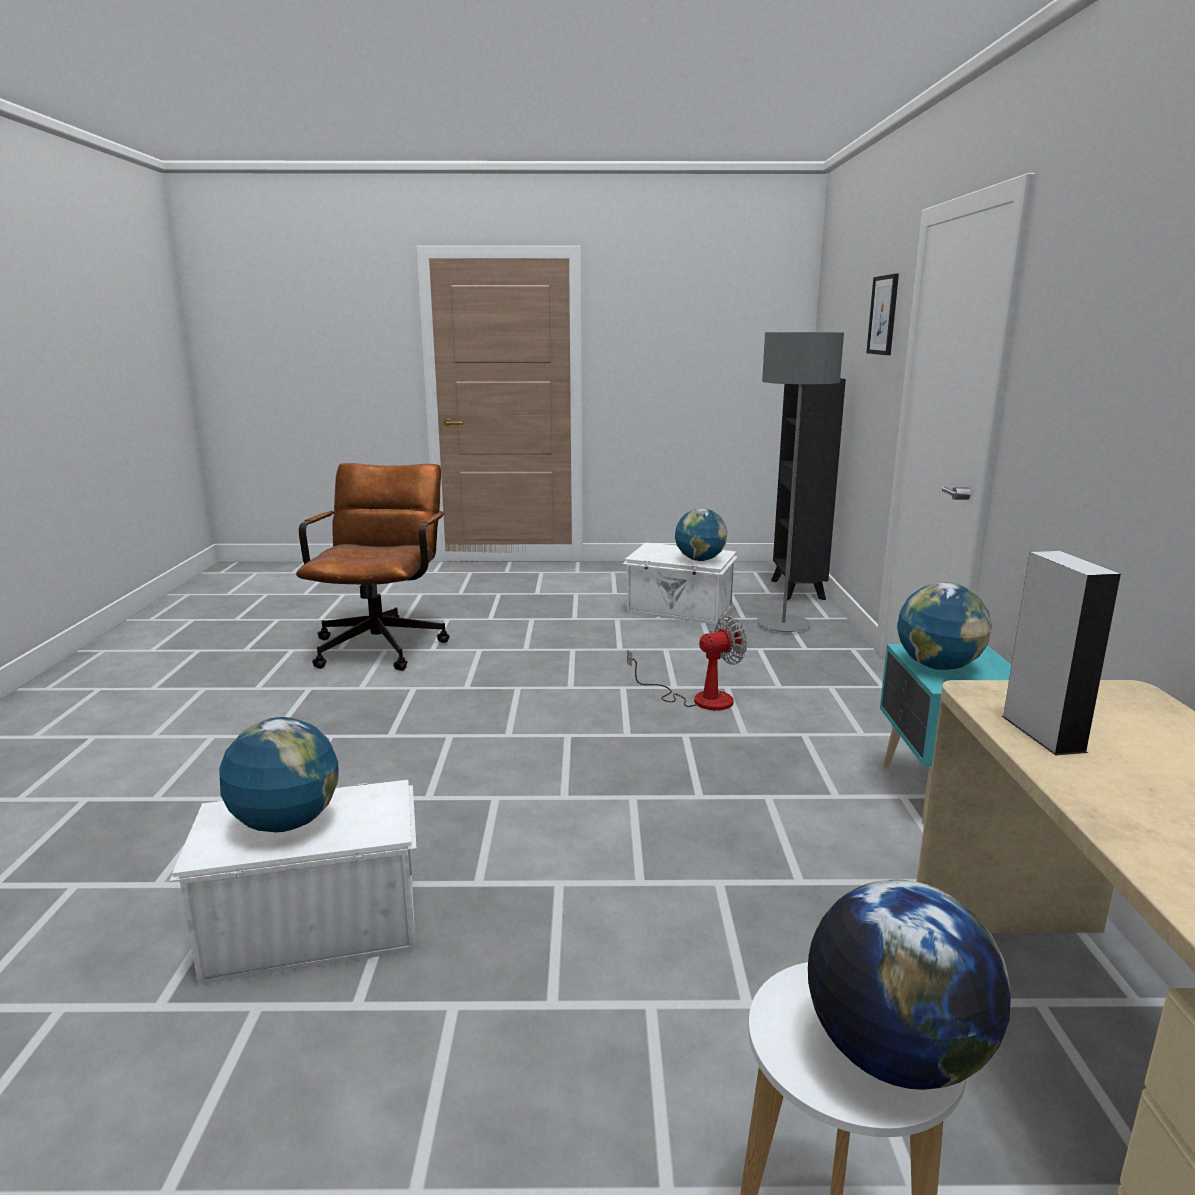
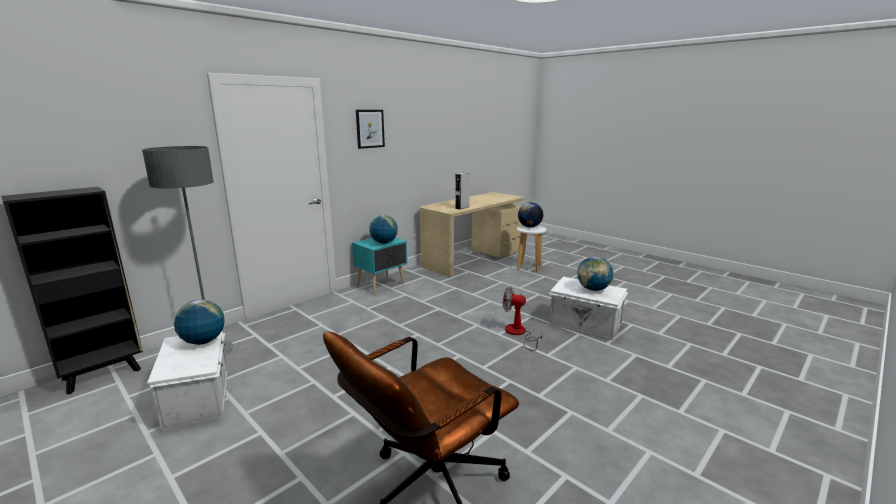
camera: 135 degrees left, 0 degrees up
fan [627,616,747,710] -> fan moved to [503,287,543,351]
picture [866,274,899,355] -> picture moved to [356,110,385,149]

